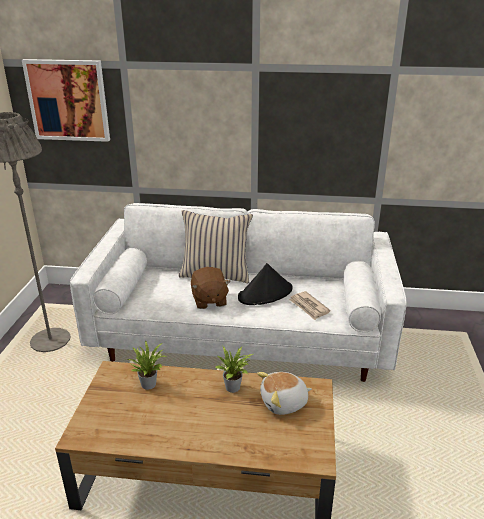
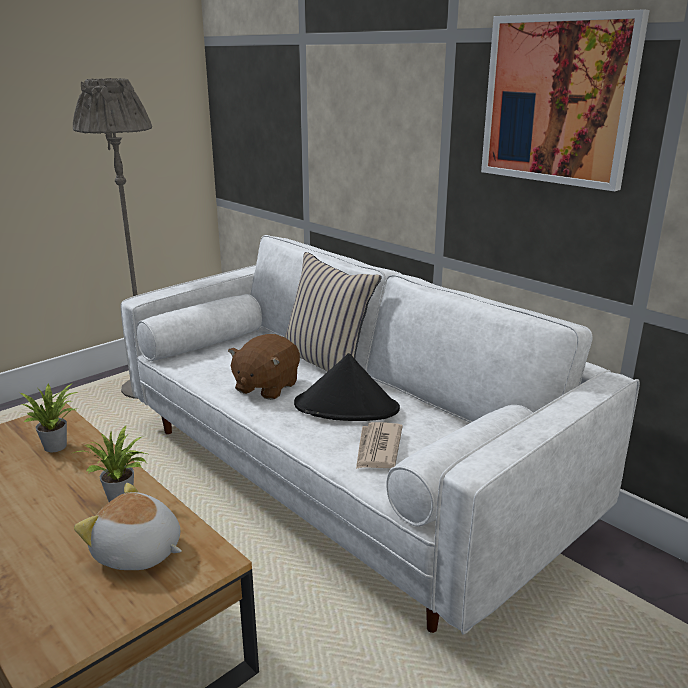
camera: 40 degrees right, 5 degrees down
picture [22,59,110,142] -> picture moved to [481,9,650,191]

